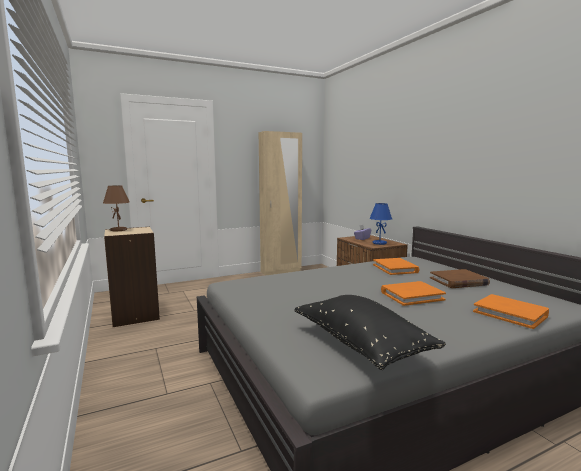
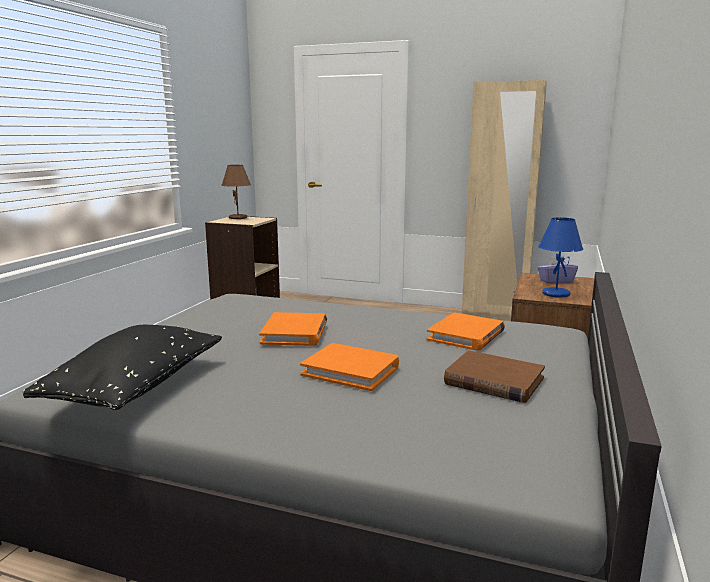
camera: 45 degrees right, 5 degrees up
orange book [473,294,549,329] -> orange book moved to [259,312,327,346]

